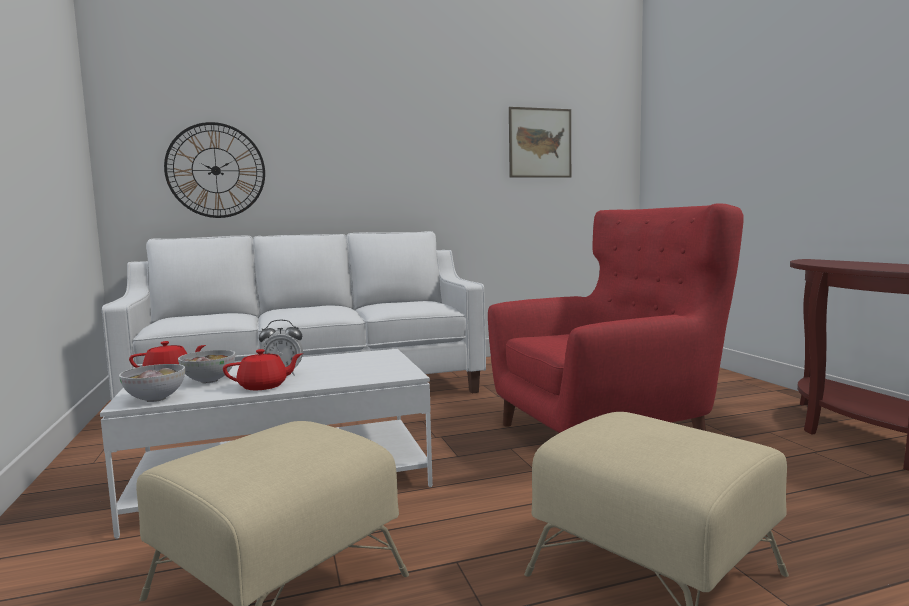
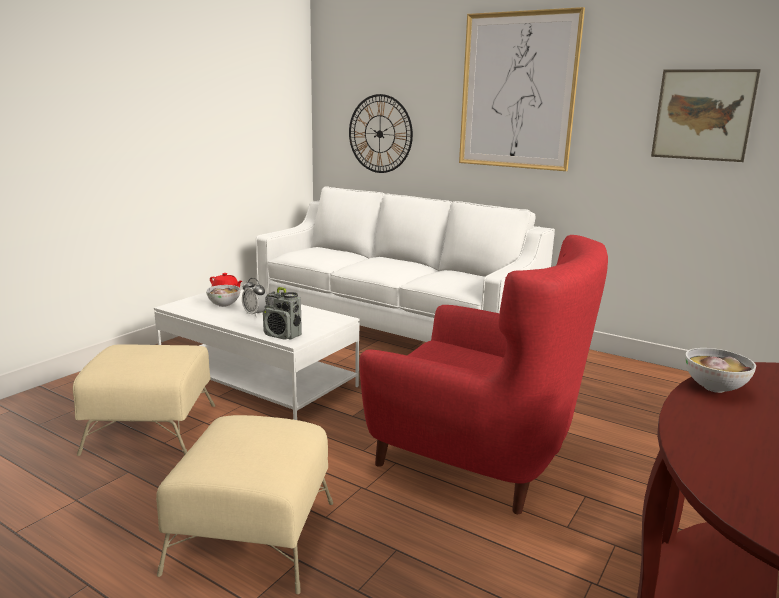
camera: 50 degrees right, 10 degrees up
bowl [119,364,185,402] -> bowl moved to [685,348,756,393]
red teapot [223,349,303,390] -> none
none -> radio [263,287,302,340]
none -> picture [459,7,585,171]

